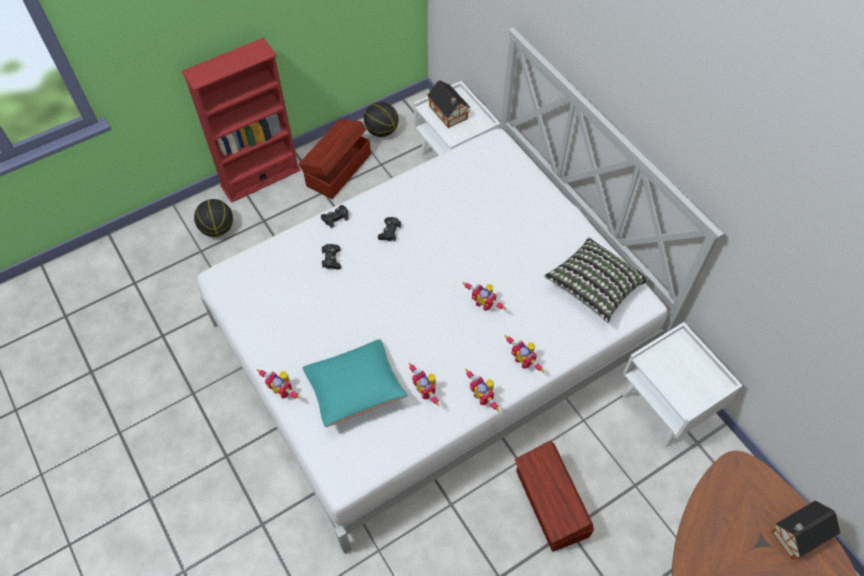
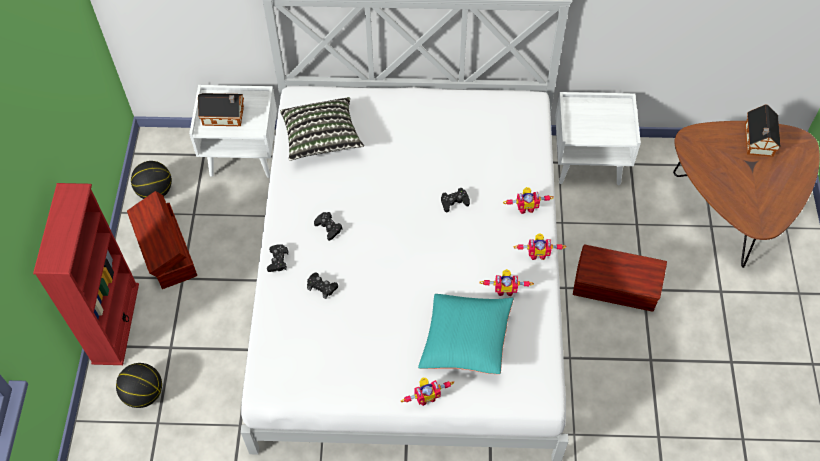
camera: 55 degrees left, 0 degrees up
toy robot [463,282,506,311] -> black game controller [441,188,470,212]
pillow [544,237,650,323] -> pillow moved to [280,97,364,161]

